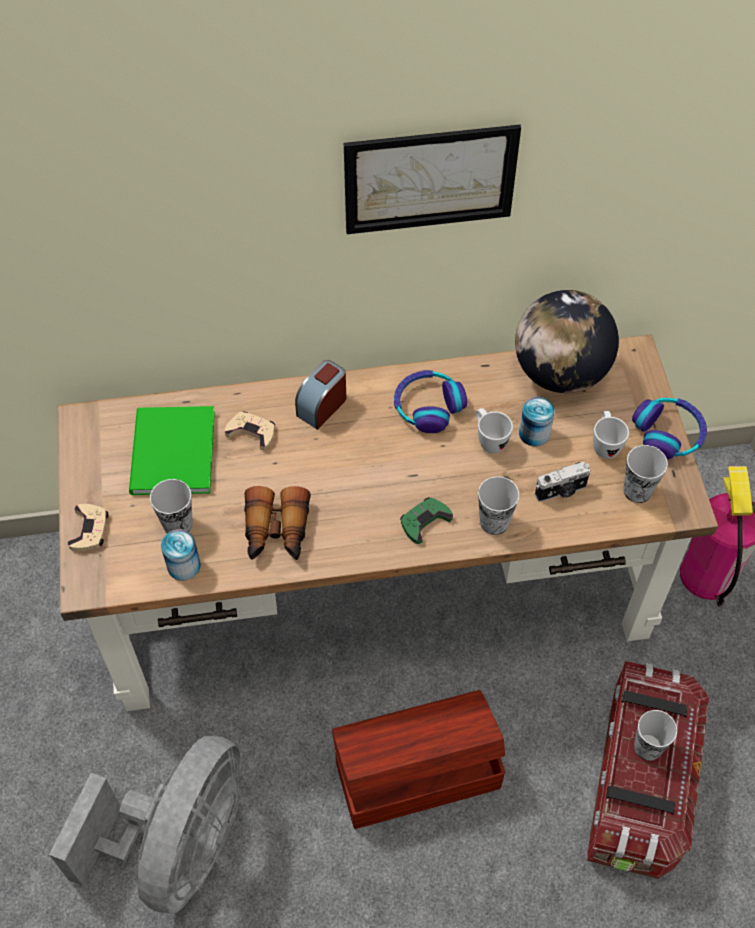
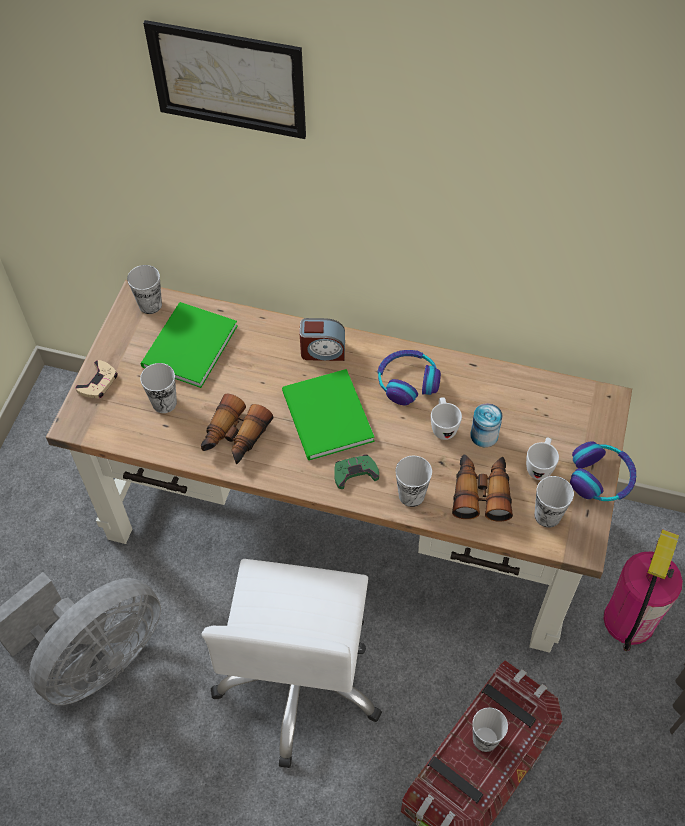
camera: 25 degrees right, 0 degrees up
can [161,529,201,581] -> none
beige game controller [225,411,275,450] -> none
alarm clock [295,360,346,430] -> alarm clock turned 150 degrees counterclockwise [299,318,345,361]
brown storage box [332,690,506,829] -> white office chair [201,559,382,768]
picture [344,125,521,234] -> picture moved to [143,20,306,139]
globe [515,290,619,393] -> none
camera [535,462,591,502] -> binoculars [452,454,513,522]
none -> cup [127,265,162,314]
none -> green book [282,369,374,461]

